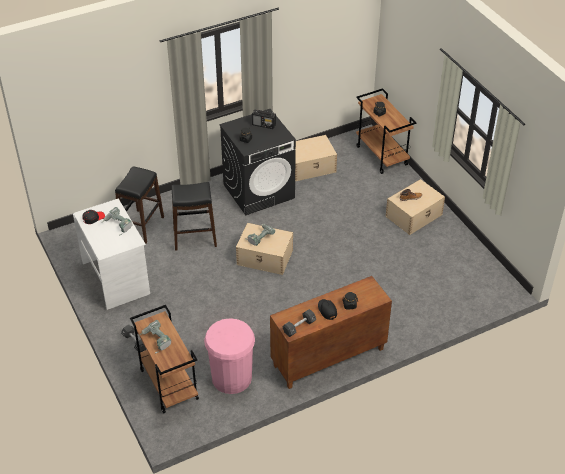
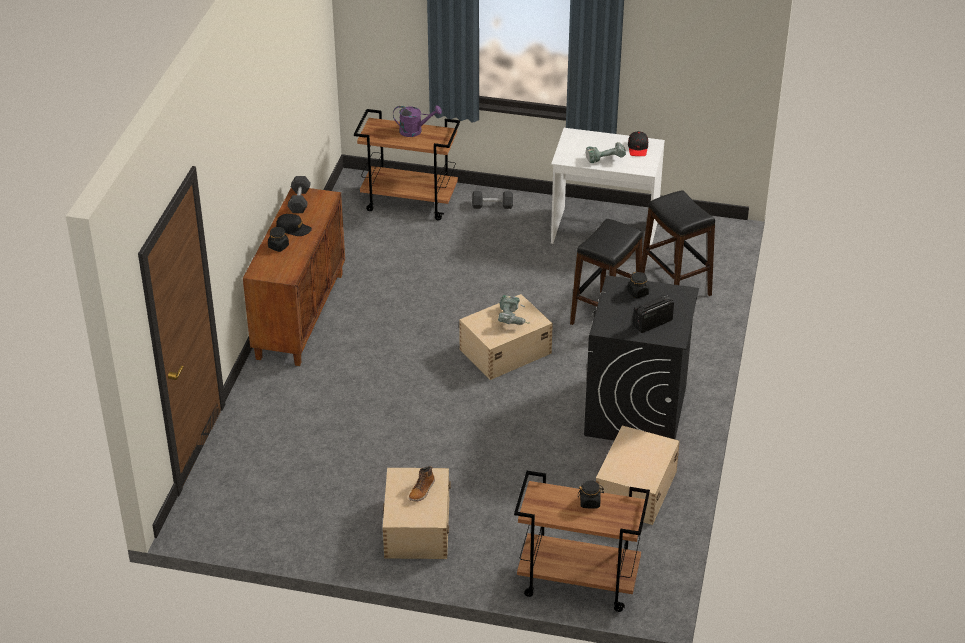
camera: 130 degrees right, 5 degrees down
power drill [138,320,171,353] -> purple watering can [393,105,442,137]
pink trash can [204,318,255,394] -> none

